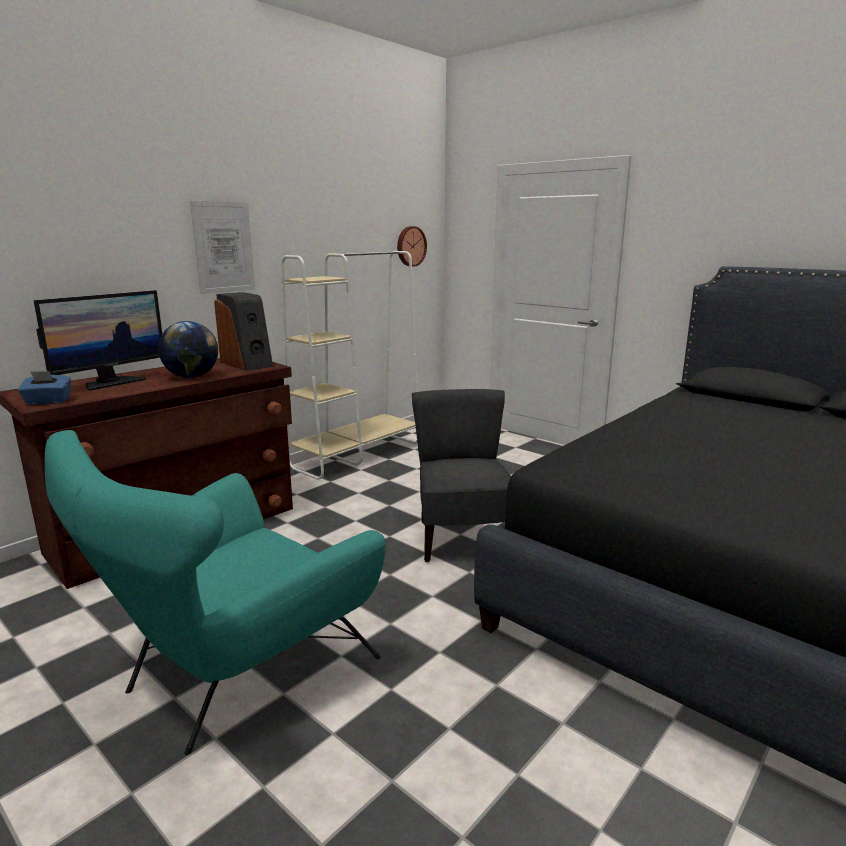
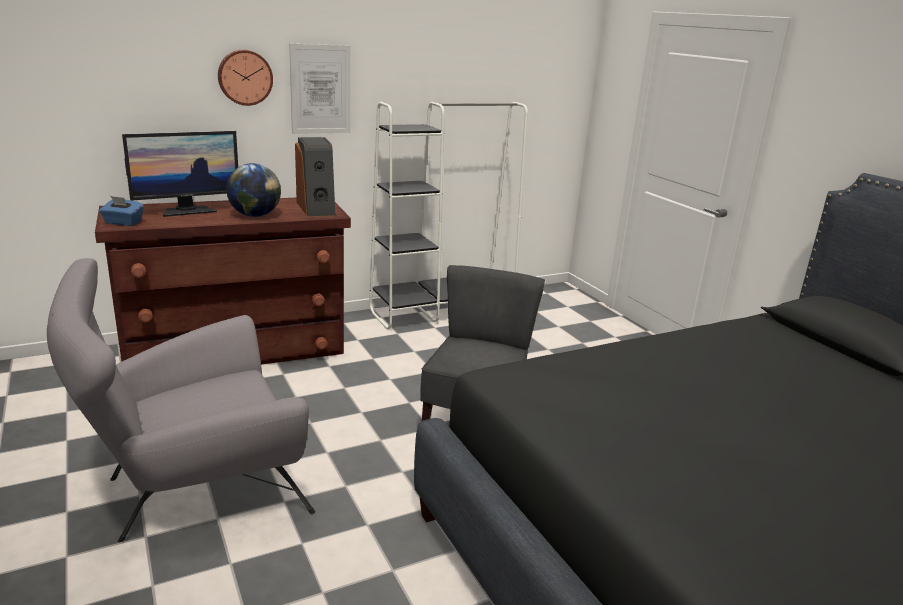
camera: 20 degrees right, 5 degrees up
turquoise armchair [45,430,386,755] -> grey armchair [47,258,315,542]
beige clothes rack [281,251,418,480] -> black clothes rack [369,102,528,329]
wall clock [397,226,427,267] -> wall clock moved to [218,50,273,106]

